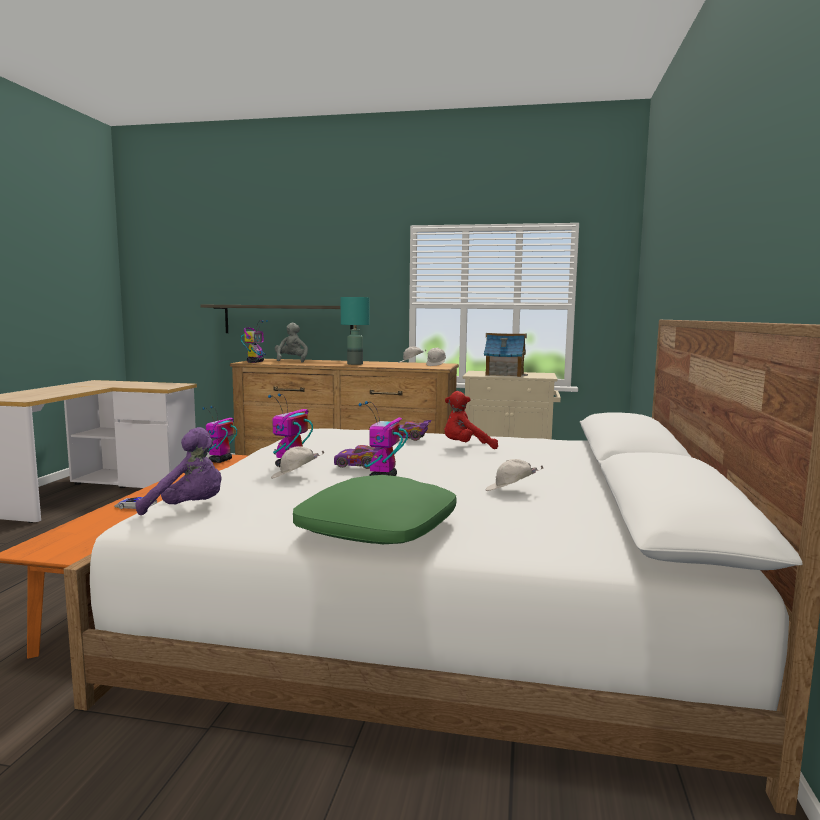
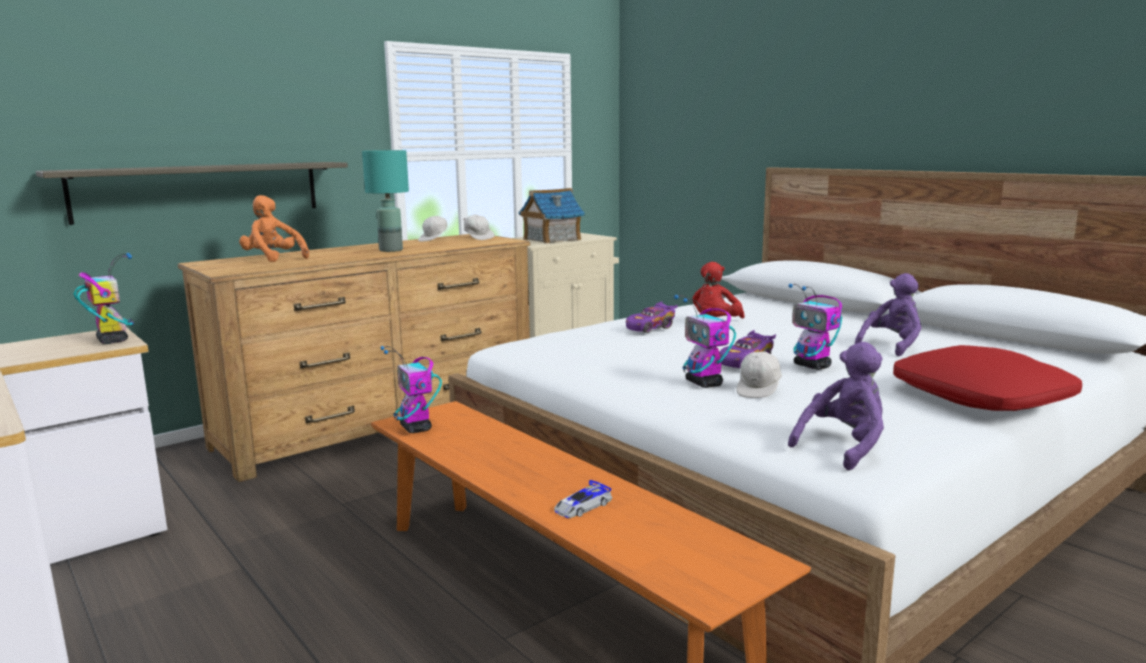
camera: 50 degrees left, 5 degrees up
toy robot [241,320,268,363] -> toy robot moved to [73,253,134,344]
grey plush toy [275,323,308,363] -> orange plush toy [239,195,309,262]
green pillow [293,475,457,544] -> red pillow [893,345,1082,411]
white cap [485,459,543,491] -> purple plush toy [855,273,922,356]

